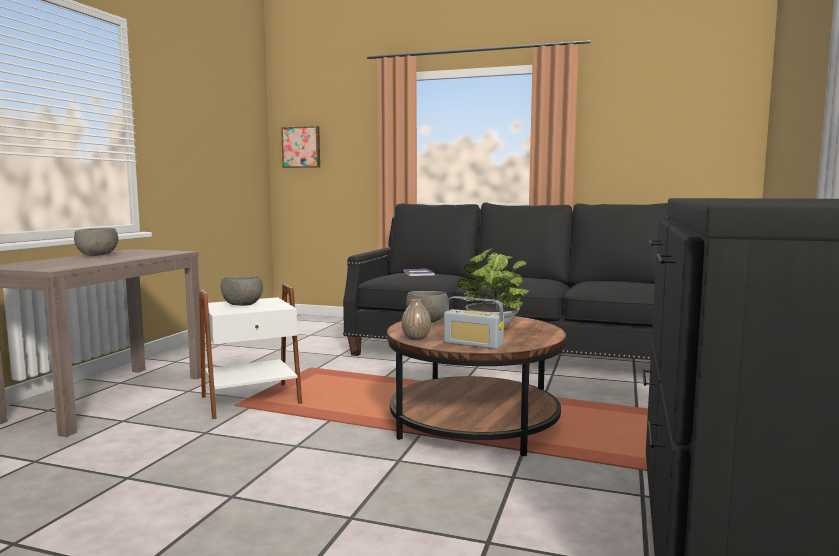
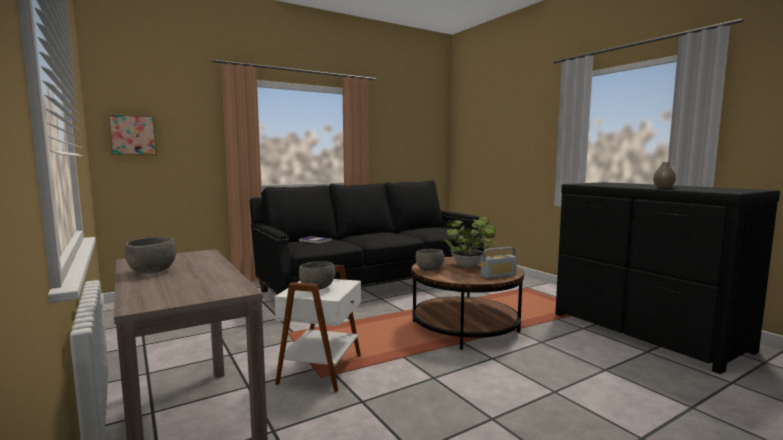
camera: 50 degrees left, 0 degrees up
vase [401,299,431,340] -> vase moved to [653,162,676,188]

